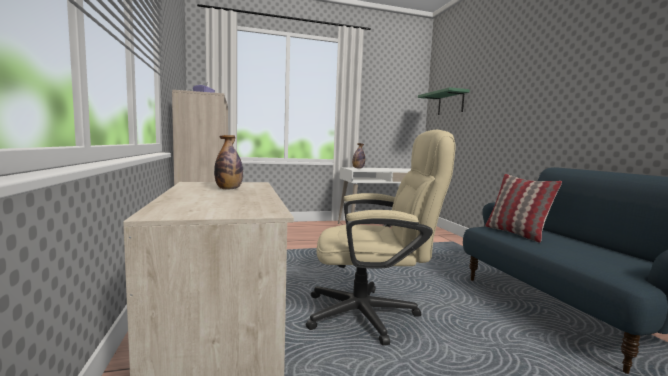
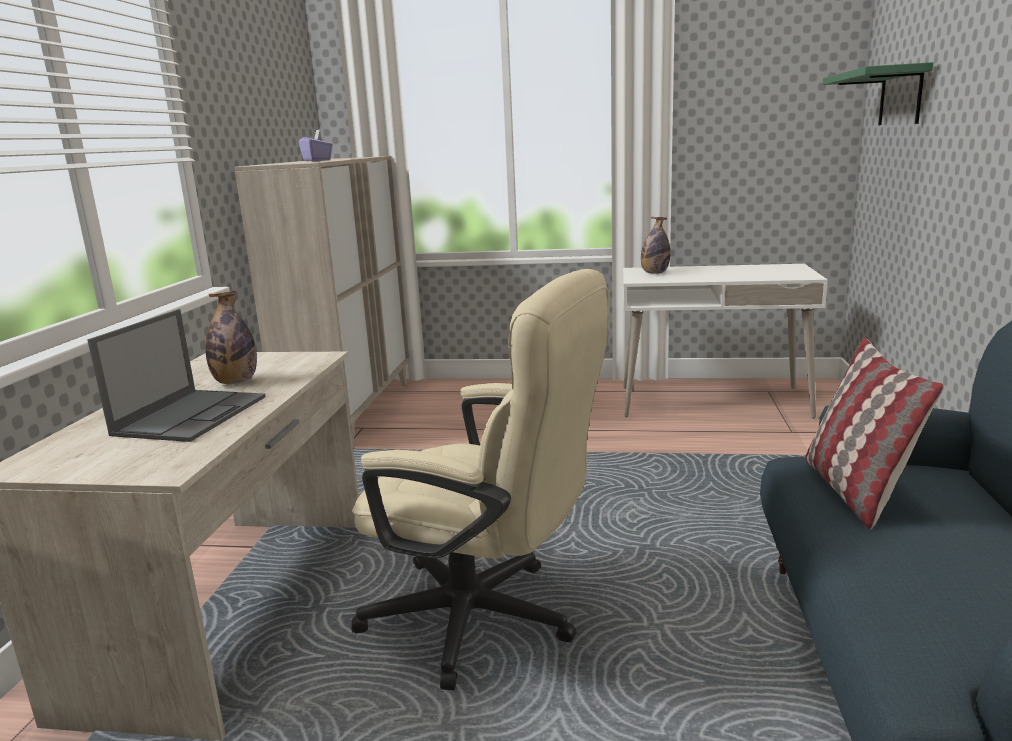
camera: 25 degrees right, 10 degrees up
none -> laptop [87,309,266,442]

